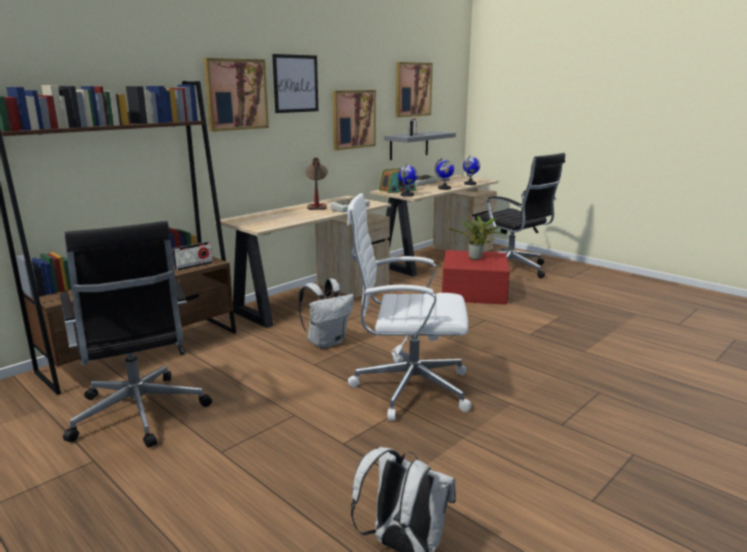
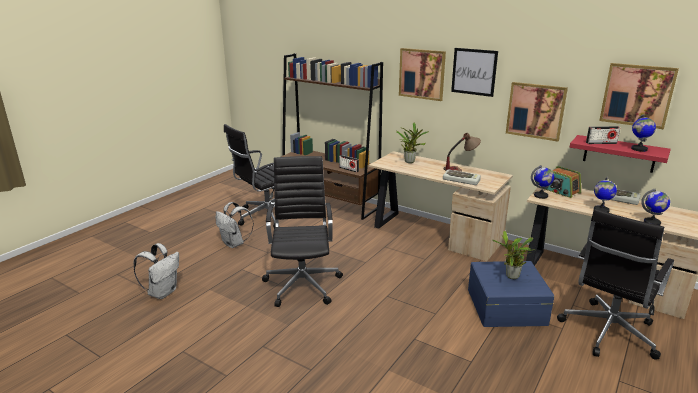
camera: 80 degrees right, 5 degrees up
white backpack [299,279,354,349] -> white backpack moved to [216,202,254,248]
white office chair [347,193,472,421] -> black office chair [262,156,343,307]
grey shelf [384,131,456,160] -> red shelf [570,135,671,173]
red storage box [442,250,510,305] -> blue storage box [468,261,554,327]
none -> potted plant [396,122,429,163]
none -> globe [631,114,656,152]

